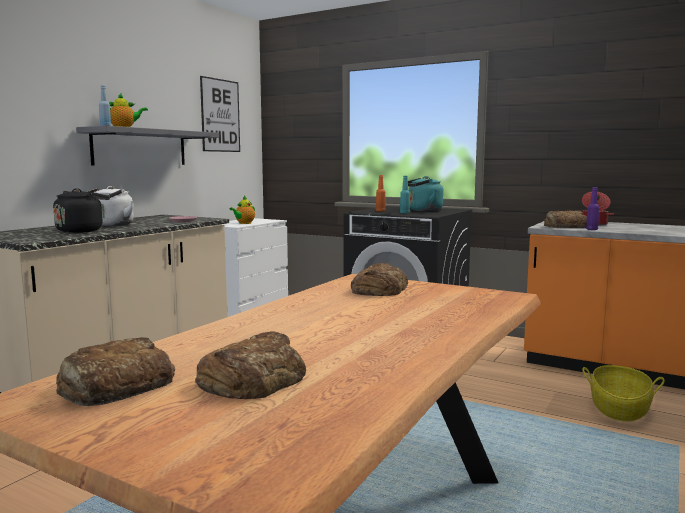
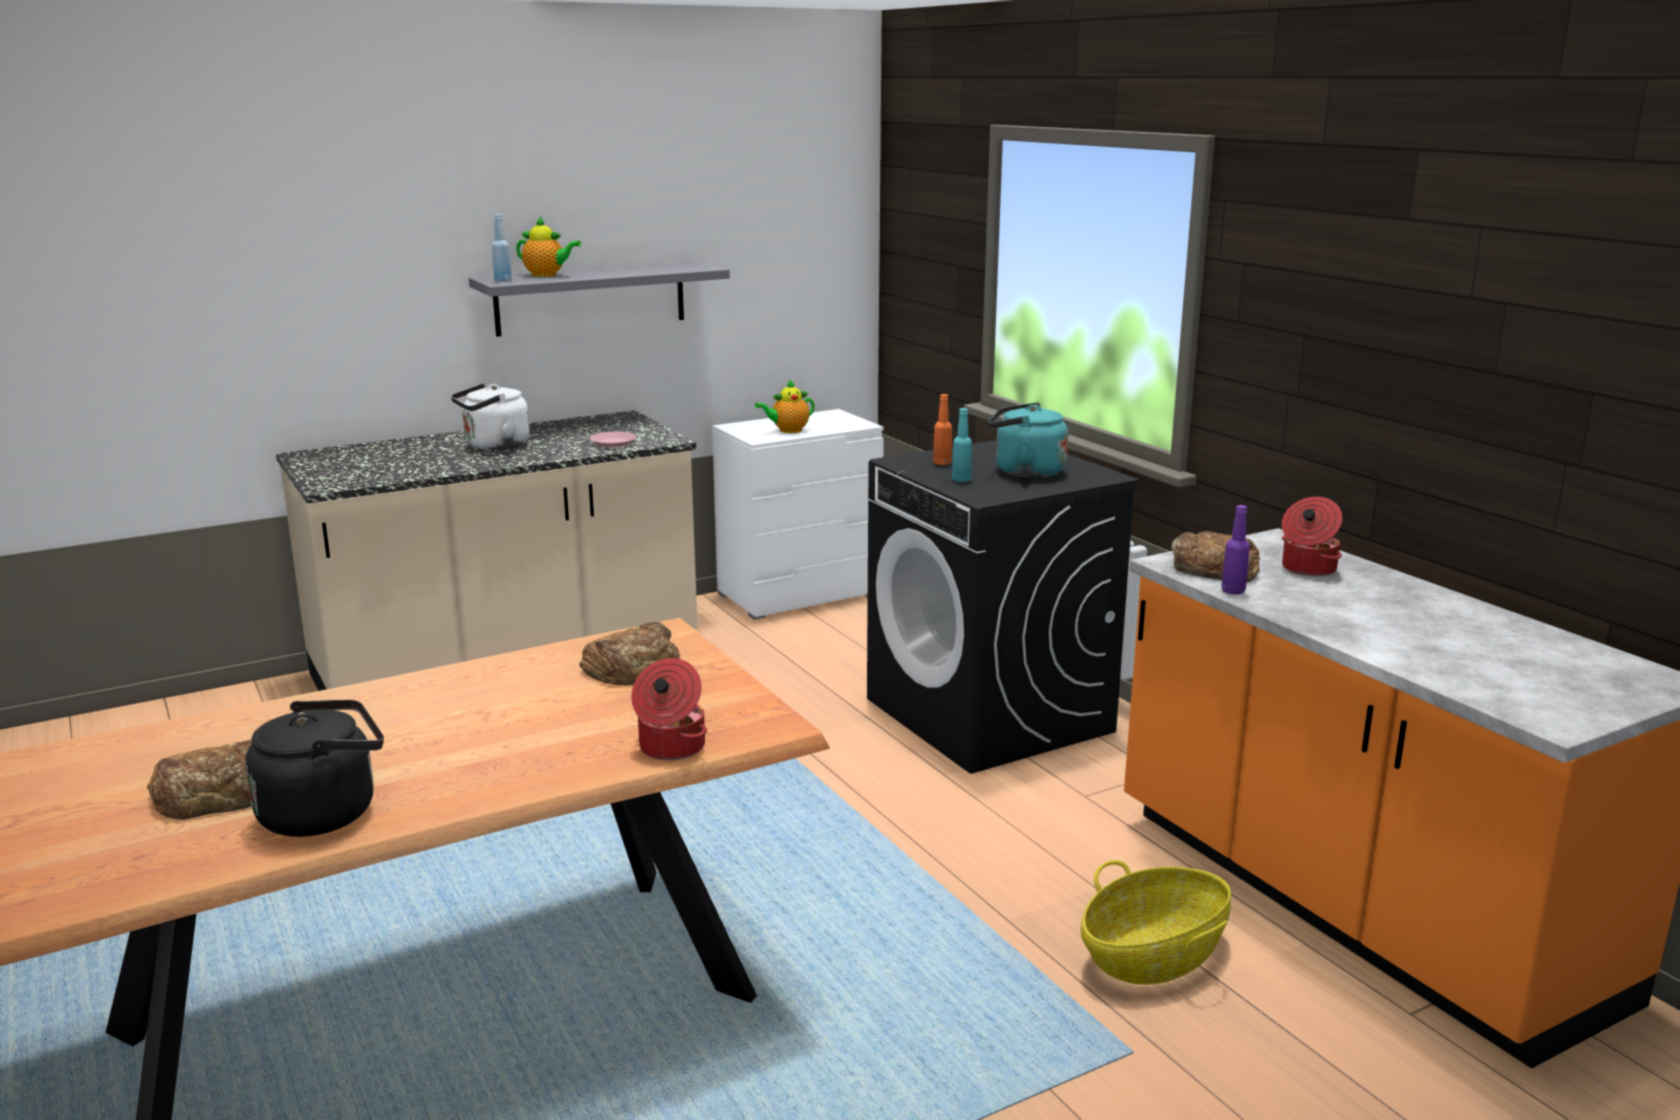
camera: 30 degrees right, 10 degrees up
black kettle [53,188,110,233] -> black kettle moved to [245,700,384,837]
bread [56,337,175,406] -> none
picture [200,76,240,152] -> none
none -> cooking pot [631,658,707,761]

